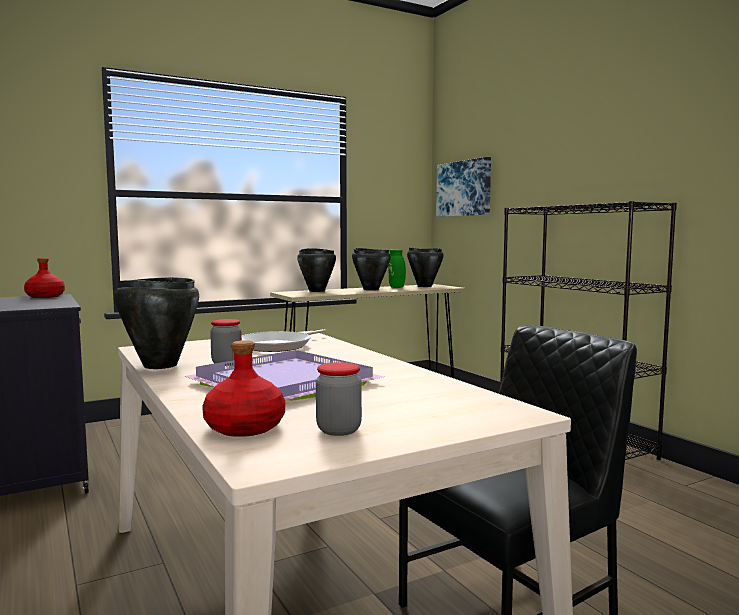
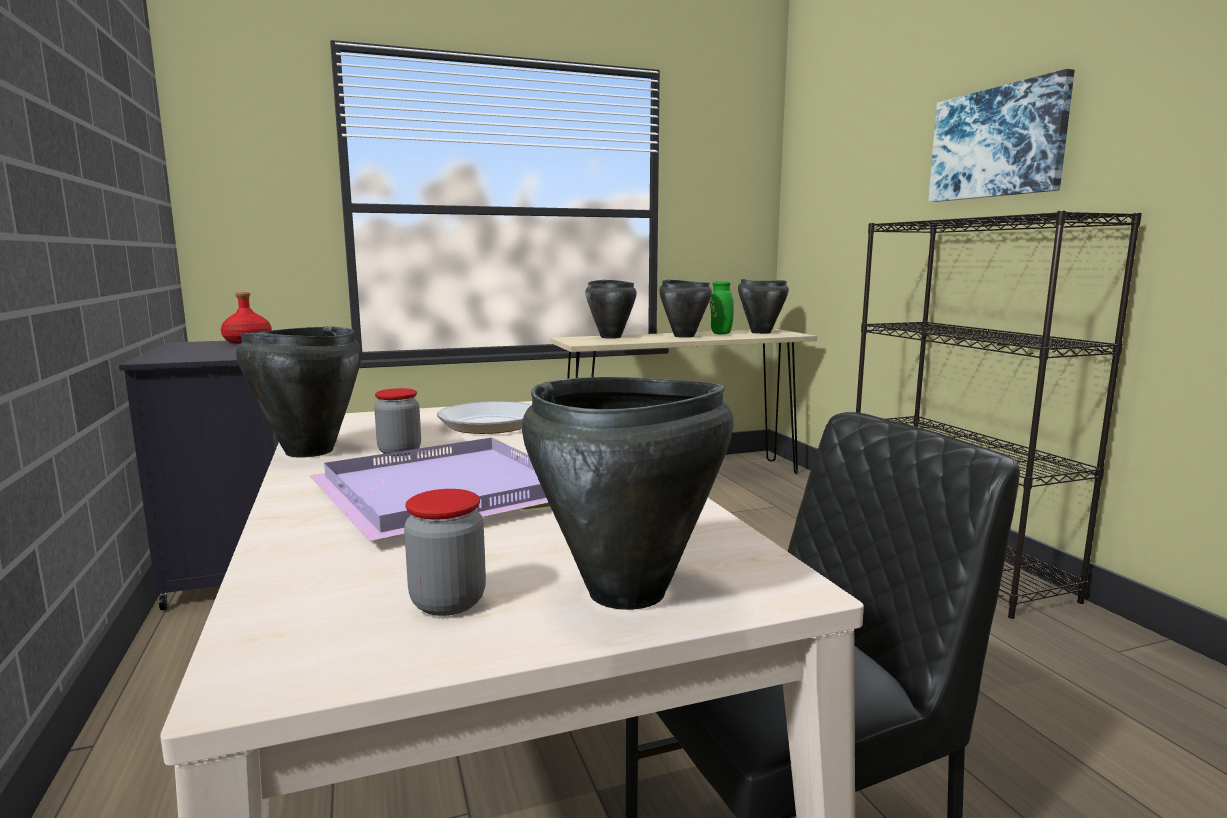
camera: 10 degrees right, 5 degrees up
red bottle [202,340,285,437] -> none
picture [436,157,491,217] -> picture moved to [928,69,1075,202]
none -> black cooking pot [522,377,734,610]

